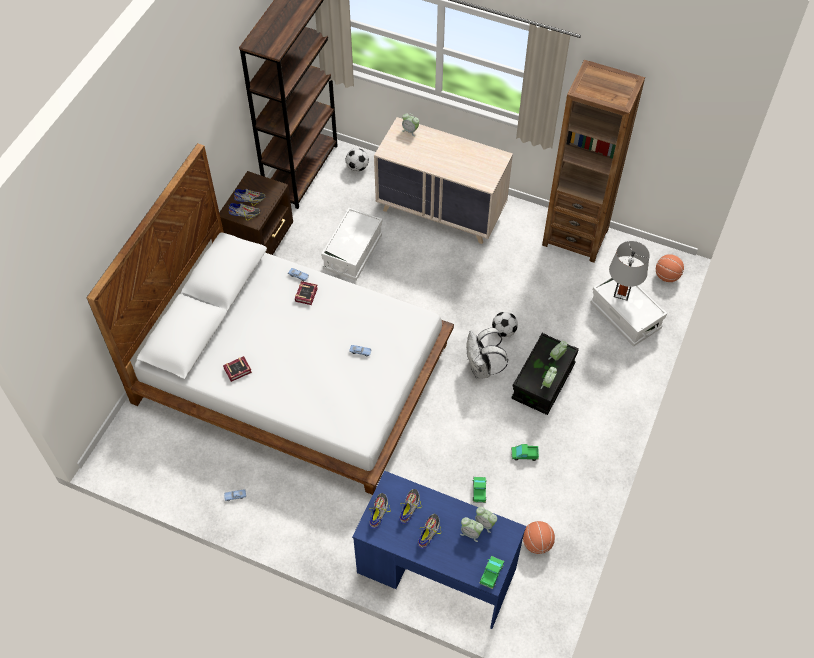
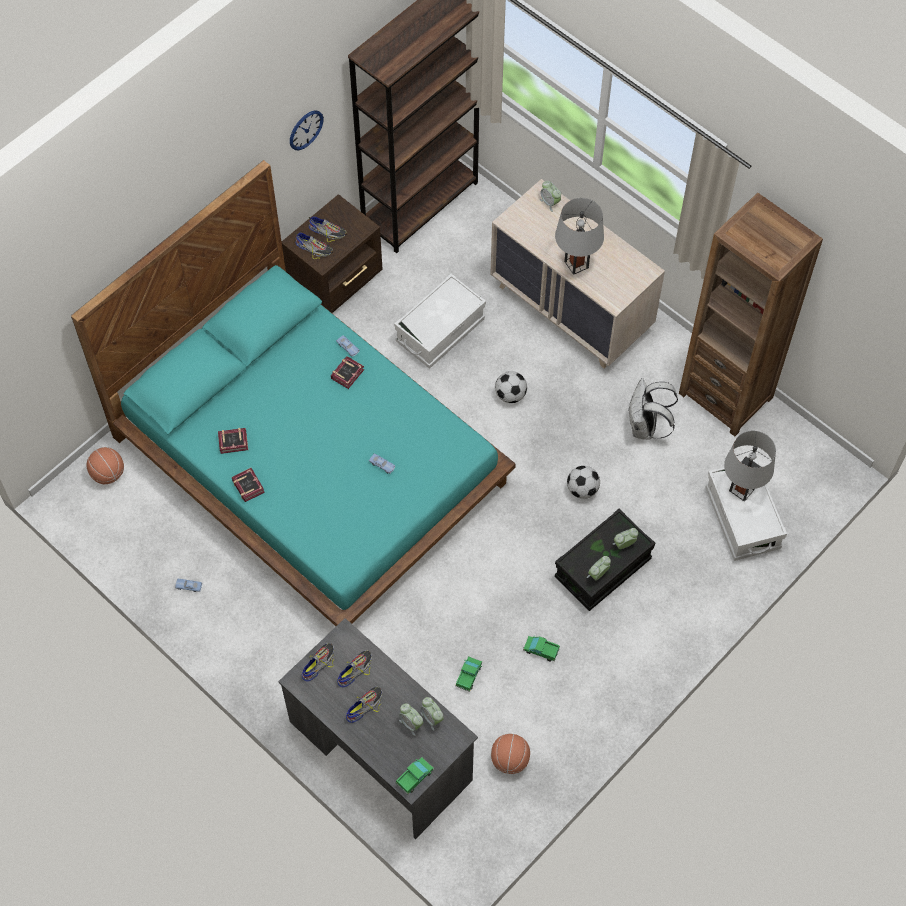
camera: 20 degrees right, 5 degrees up
white bed [87,143,454,495] -> turquoise bed [71,160,516,626]
football [346,148,369,172] -> football moved to [495,371,527,403]
blue desk [352,471,526,629] -> grey desk [278,618,478,839]
white backpack [466,328,508,379] -> white backpack moved to [628,378,678,440]
basketball [656,254,684,282] -> basketball moved to [87,447,124,484]
none -> book [232,468,265,502]
none -> wall clock [290,110,324,150]
none -> grey table lamp [555,198,604,275]

